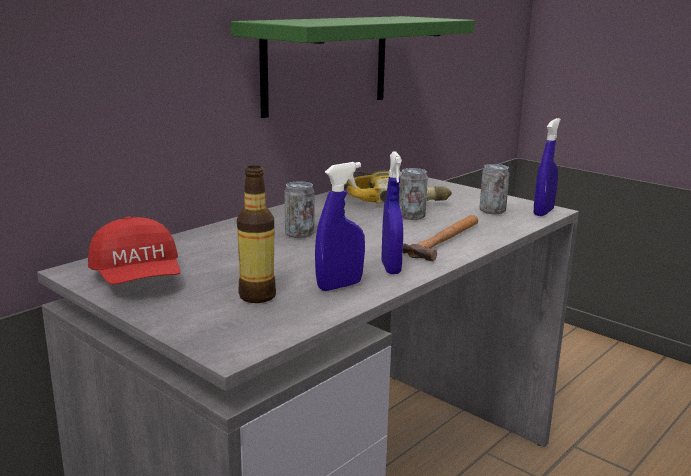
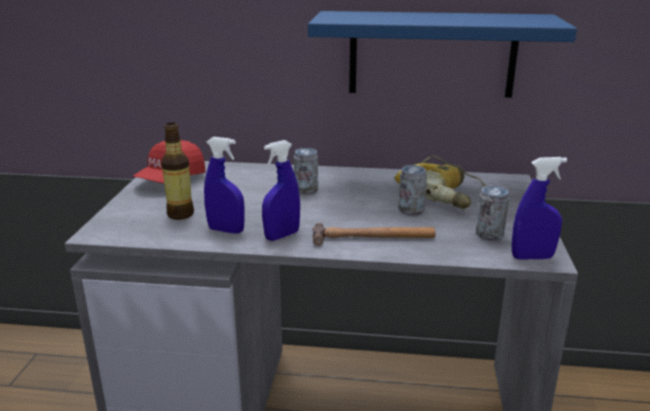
camera: 55 degrees right, 5 degrees up
green shelf [231,16,475,118] -> blue shelf [308,11,577,98]

